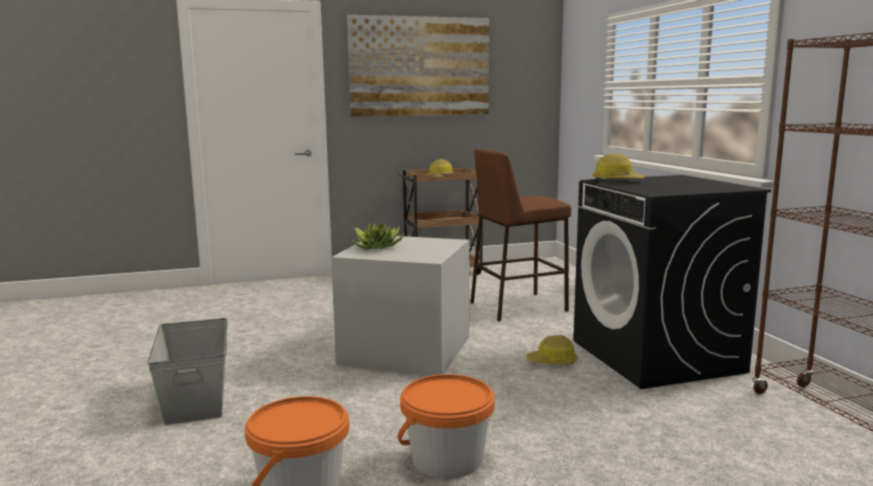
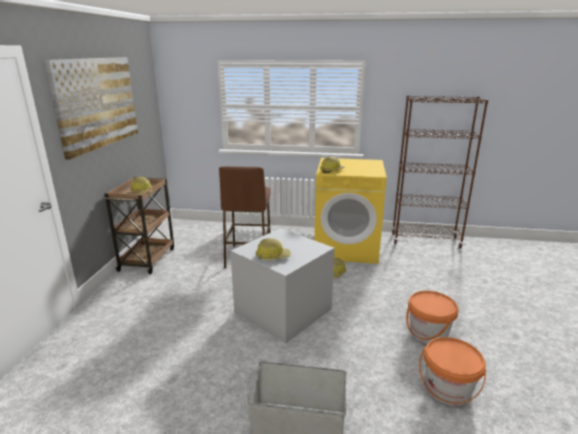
camera: 65 degrees left, 10 degrees up
potted plant [352,221,404,250] -> hard hat [256,238,291,260]
black washing machine [573,175,771,389] -> yellow washing machine [314,158,387,264]

